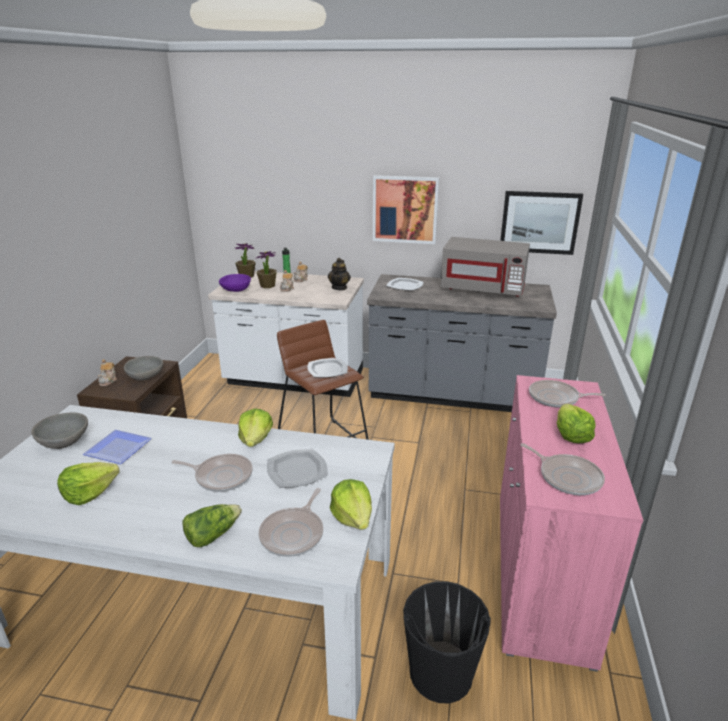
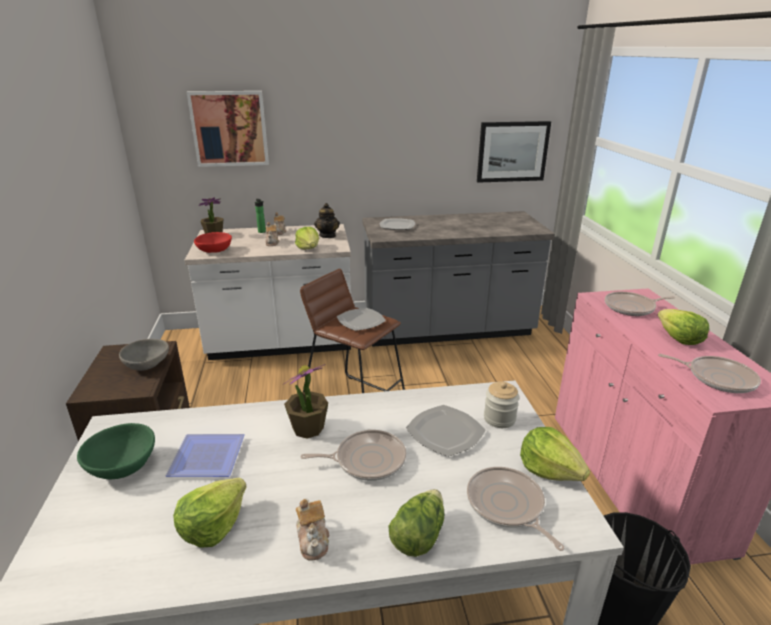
camera: 20 degrees left, 0 degrees up
grey bowl [31,412,88,449] -> green bowl [77,423,155,479]
teapot [98,359,117,386] -> teapot moved to [296,498,329,560]
purple bowl [219,274,251,292] -> red bowl [194,232,232,253]
lettuce [238,408,273,447] -> lettuce moved to [295,227,319,250]
potted plant [256,251,277,288] -> potted plant moved to [284,364,328,439]
frying pan [259,488,323,557] -> frying pan turned 150 degrees clockwise [467,467,565,551]
picture [373,175,439,244] -> picture moved to [187,91,269,167]
grey microwave [441,237,530,297] -> none
none -> jar [484,382,519,428]

